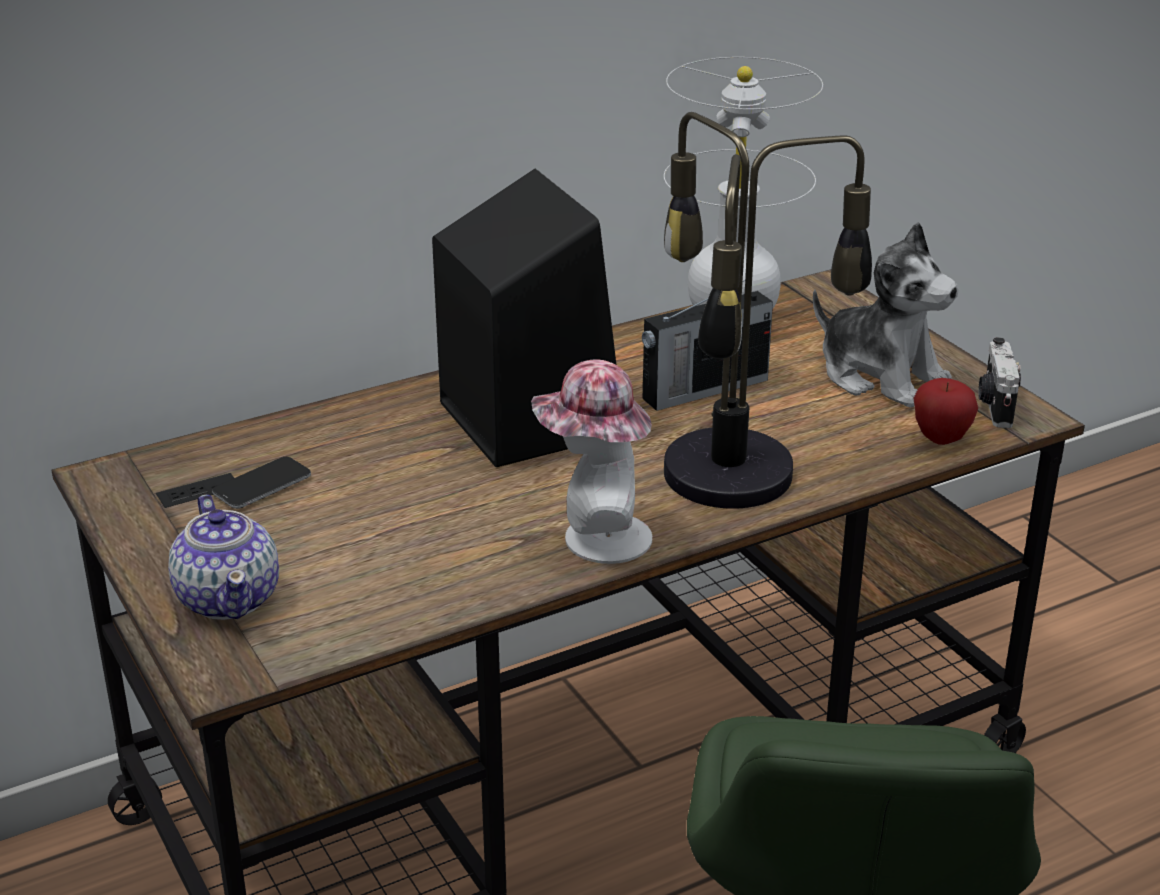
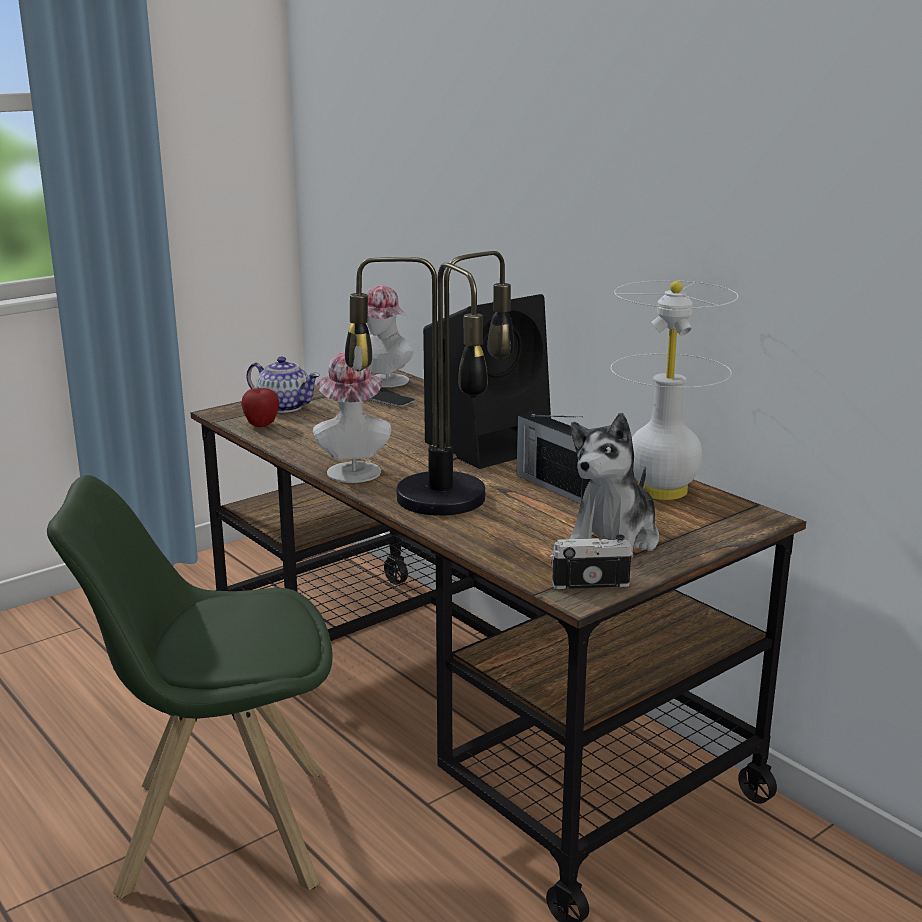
camera: 80 degrees right, 10 degrees down
teapot [168,495,279,620] -> teapot turned 120 degrees counterclockwise [246,357,320,413]
apple [913,378,978,445] -> apple moved to [241,388,279,427]
none -> hat [366,285,413,387]

